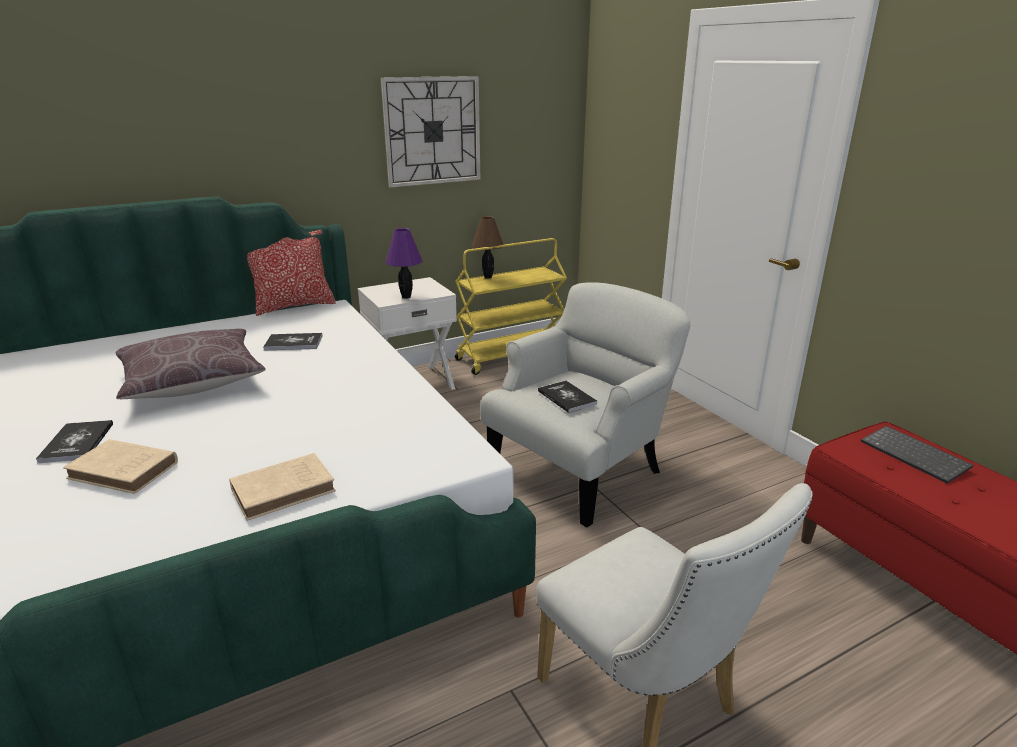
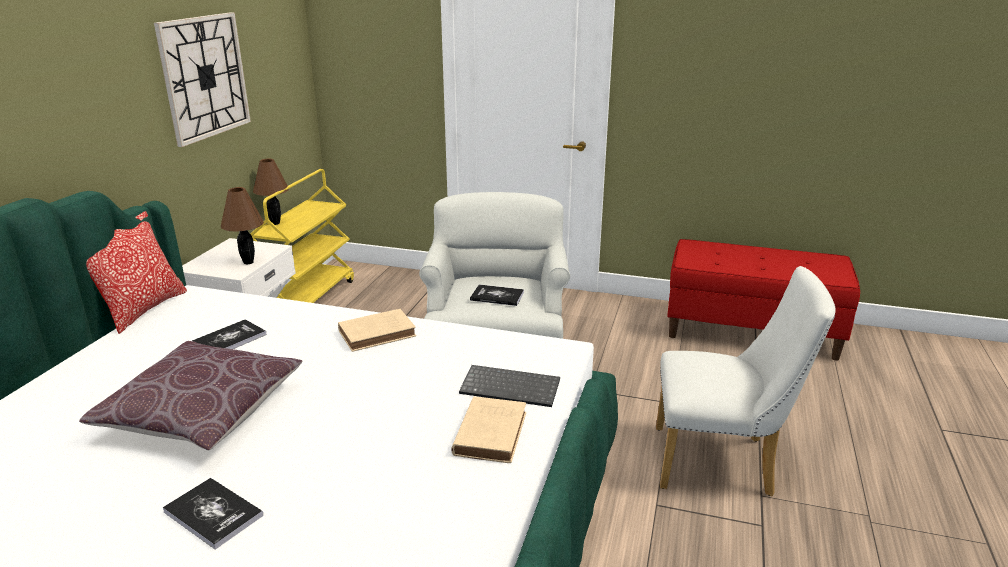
camera: 45 degrees left, 0 degrees up
beige book [63,439,178,494] -> beige book moved to [338,309,416,352]
purple table lamp [386,228,422,299] -> brown table lamp [221,187,264,264]
keyboard [861,426,973,483] -> keyboard moved to [459,365,560,407]

